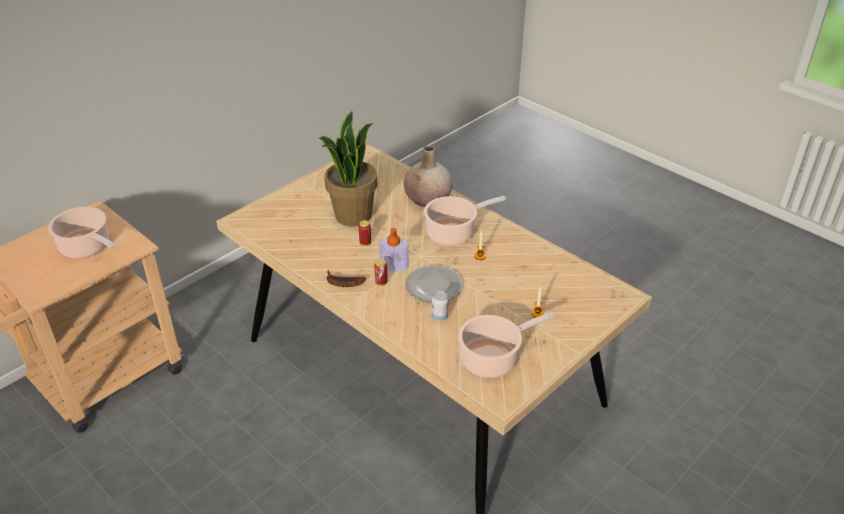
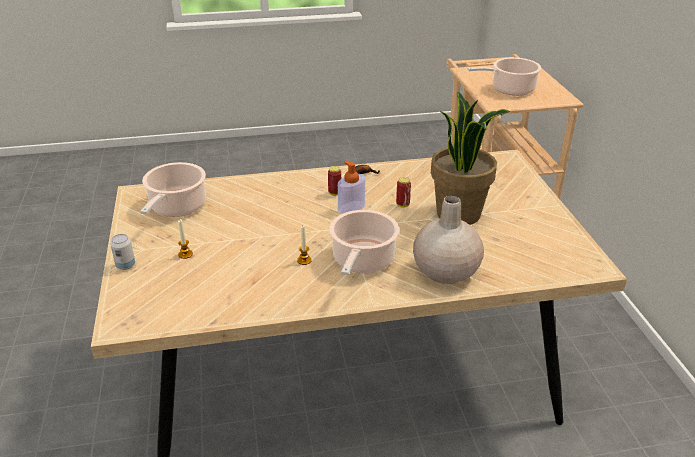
camera: 125 degrees right, 5 degrees down
plate [406,265,463,303] -> none
can [432,291,449,321] -> can moved to [110,234,135,270]

